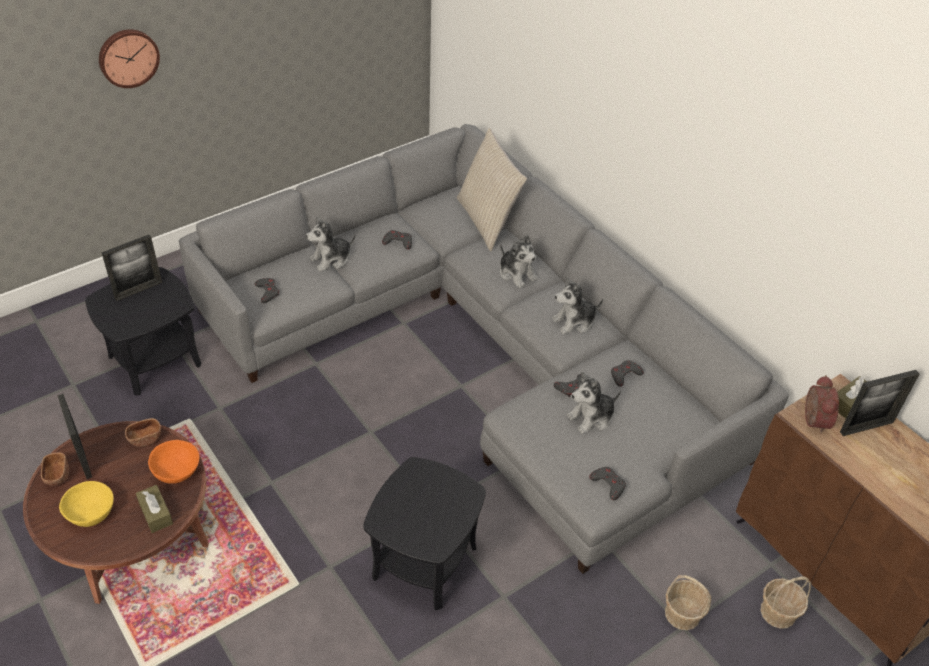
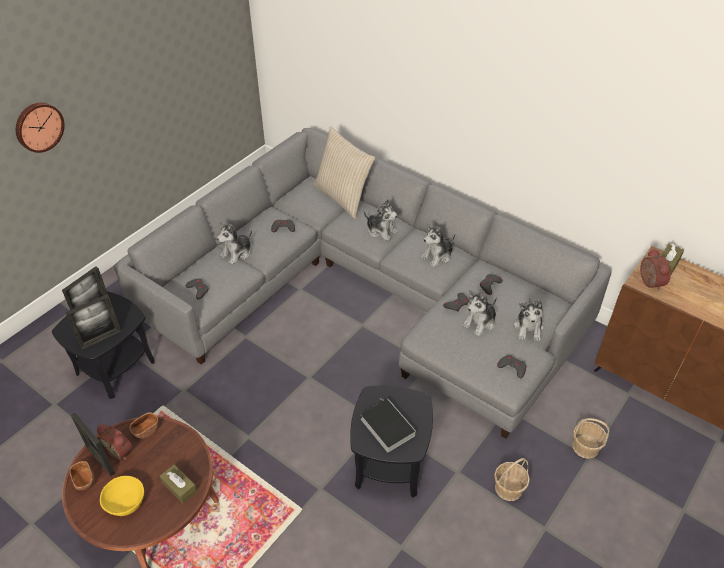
camera: 15 degrees left, 0 degrees up
orange bowl [148,440,199,484] -> none
basket [760,577,811,629] -> basket moved to [494,458,530,501]
picture frame [840,370,919,436] -> picture frame moved to [65,294,121,350]
none -> alarm clock [97,424,132,461]
none -> book [361,398,416,452]
none -> plush toy [514,299,544,341]

